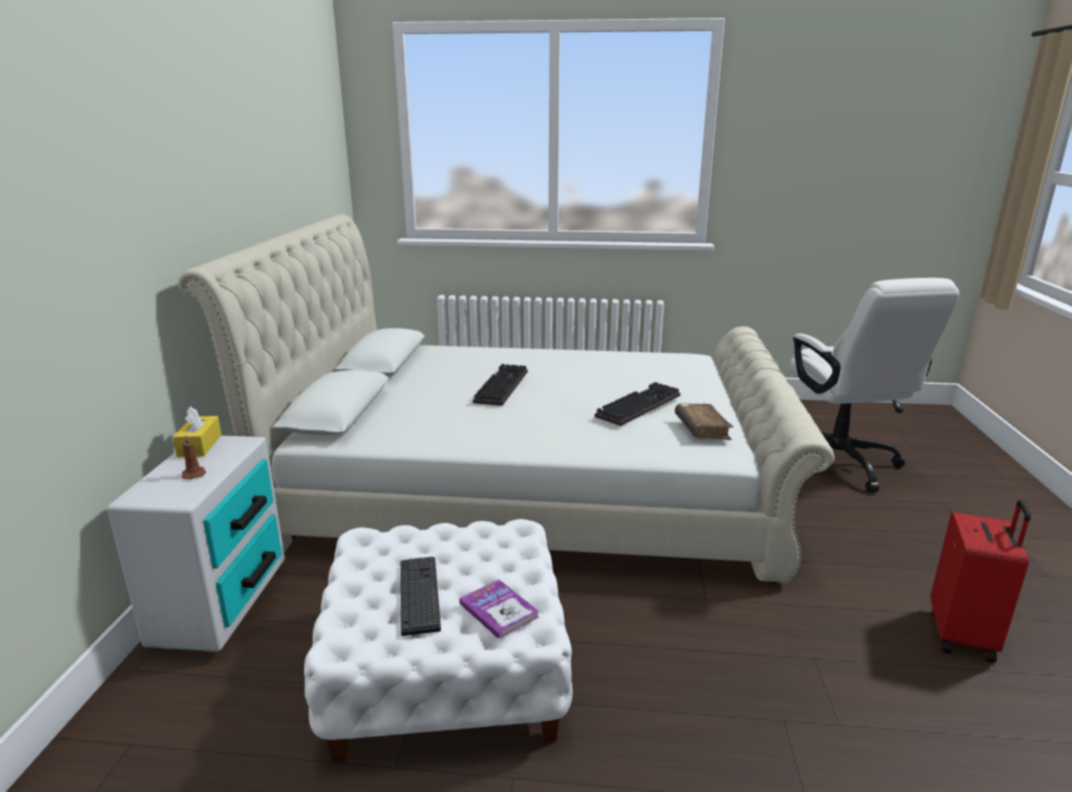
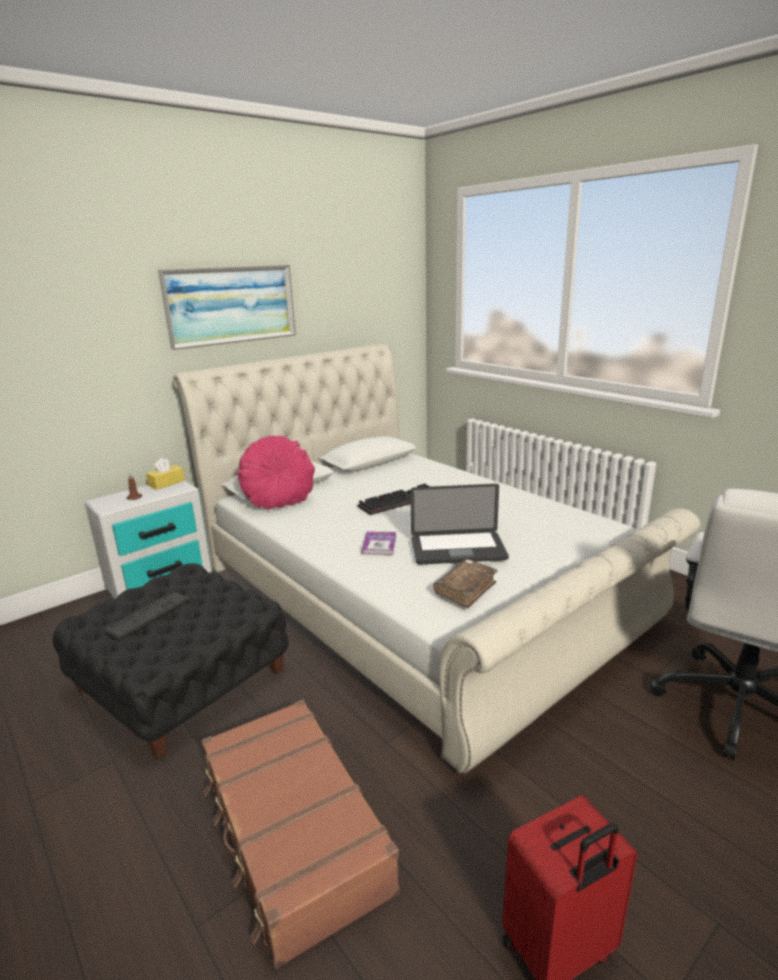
camera: 45 degrees right, 0 degrees up
white ottoman [304,519,573,762] -> black ottoman [53,563,289,759]
book [459,579,539,639] -> book moved to [361,532,396,555]
keyboard [595,382,680,426] -> laptop [410,484,509,565]
none -> picture [158,265,296,350]
none -> brown suitcase [202,699,400,969]
none -> pink pillow [237,435,315,509]

